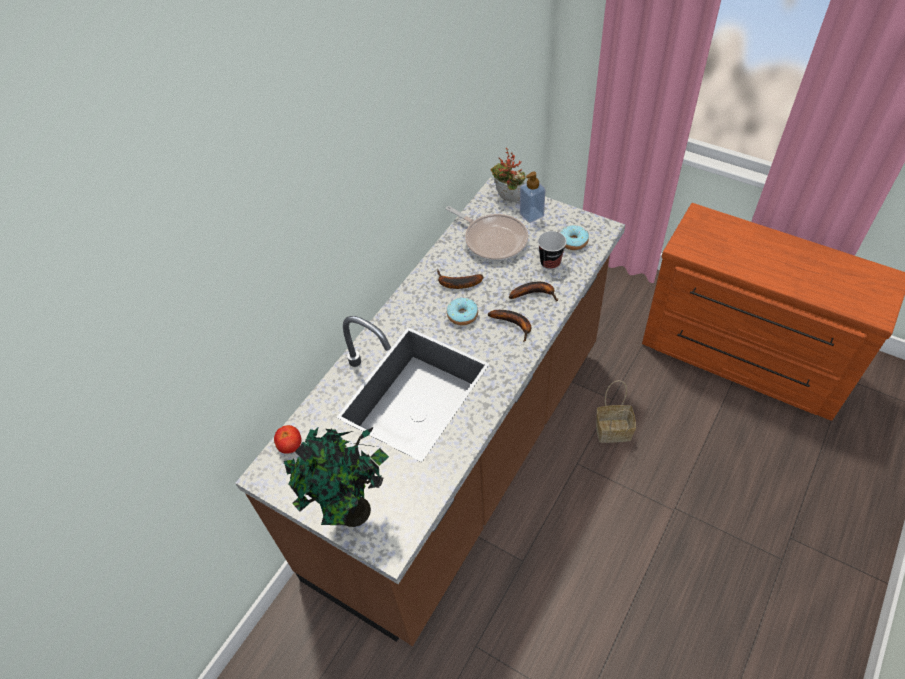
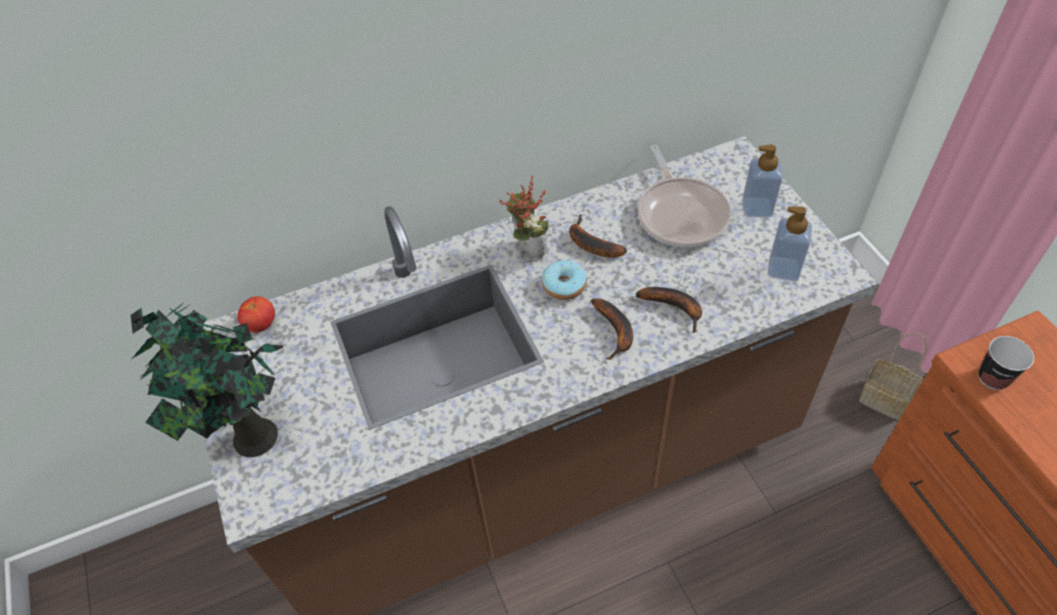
camera: 35 degrees right, 0 degrees up
potted plant [491,148,526,202] -> potted plant moved to [499,175,549,258]
cup [538,231,566,270] -> cup moved to [979,336,1034,390]
donut [560,225,589,250] -> soap dispenser [768,207,812,281]
basket [596,380,636,443] -> basket moved to [859,333,927,420]

